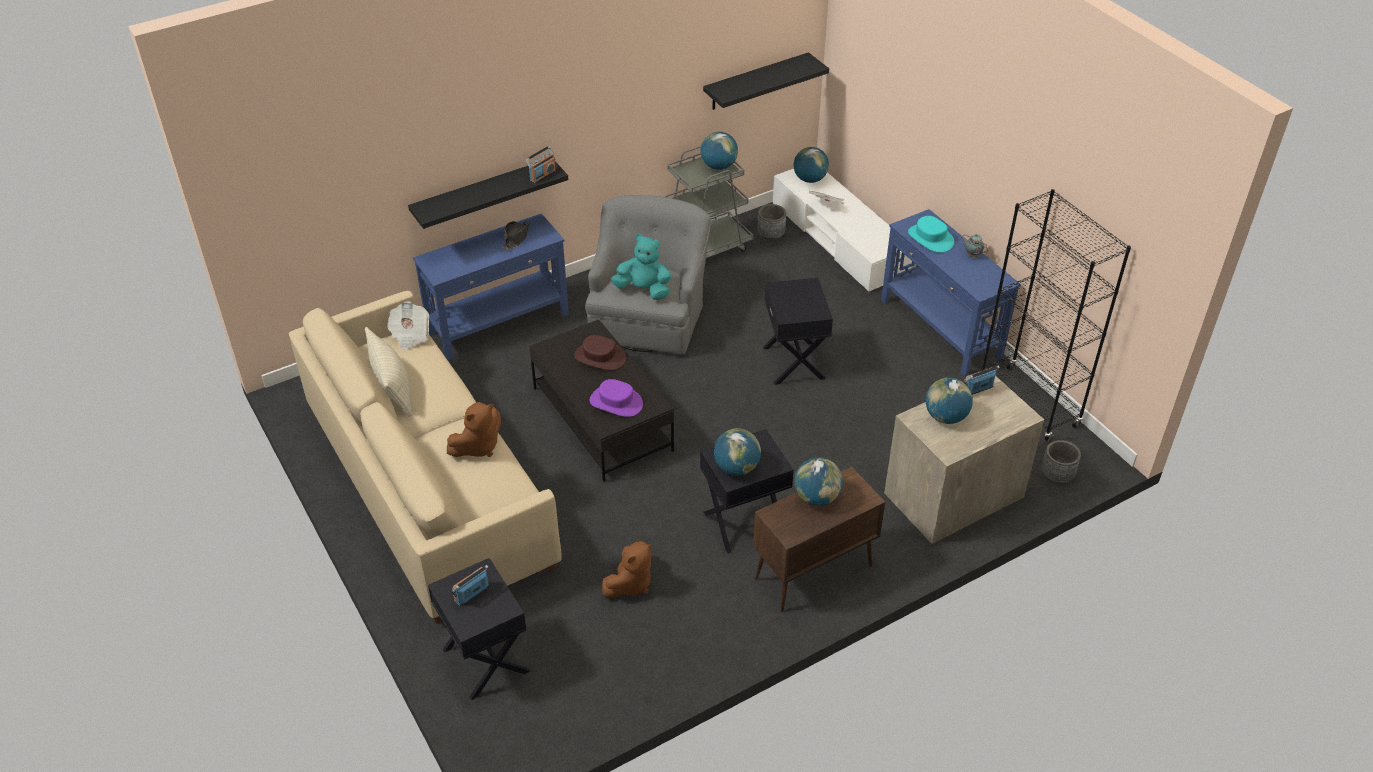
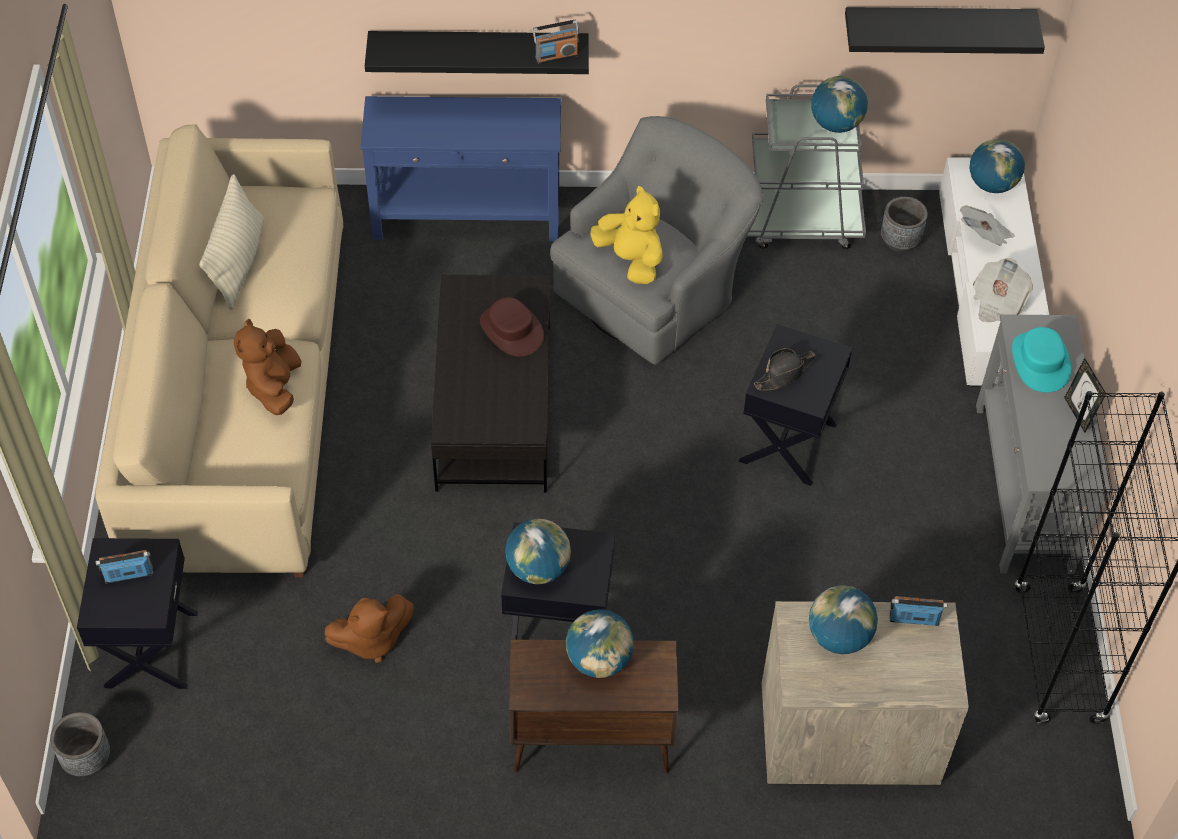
camera: 30 degrees right, 10 degrees up
newspaper [387,301,429,350] -> newspaper moved to [973,258,1033,322]
brown plush toy [447,402,501,457] -> brown plush toy turned 105 degrees clockwise [234,319,302,415]
black hat [502,221,530,249] -> black hat moved to [754,348,816,391]
purple hat [590,379,643,417] -> none
turquoise plush toy [611,234,671,300] -> yellow plush toy [590,186,663,284]
blue console table [881,209,1021,377] -> grey console table [976,315,1110,574]
teapot [961,234,988,257] -> picture frame [1064,358,1106,433]
grey planter [1041,440,1081,485] -> grey planter moved to [50,712,110,776]

